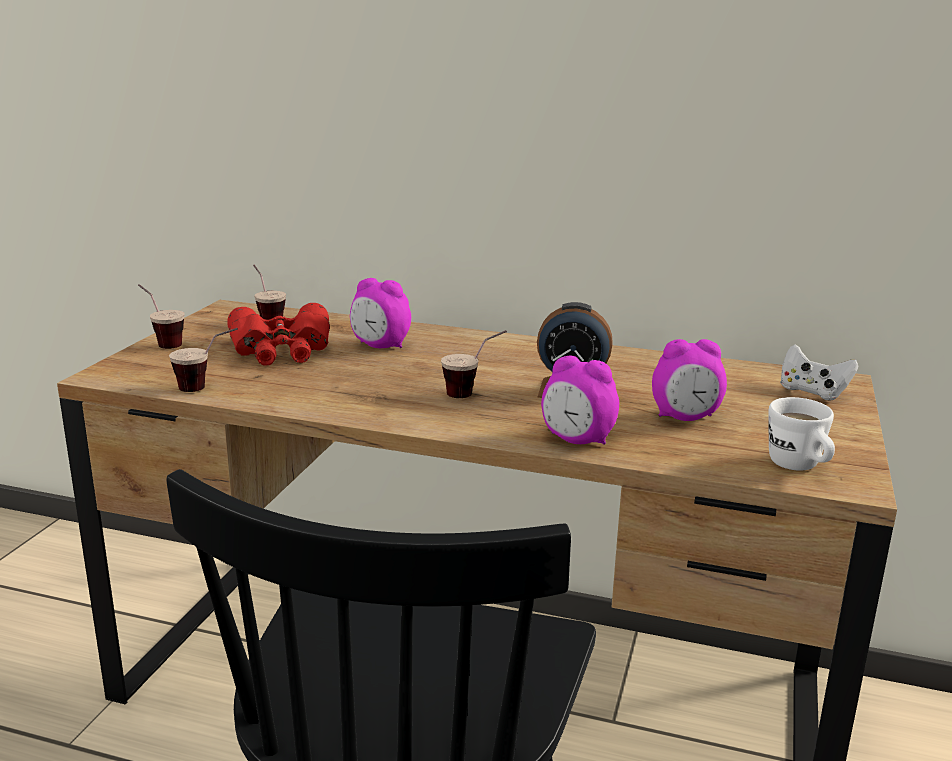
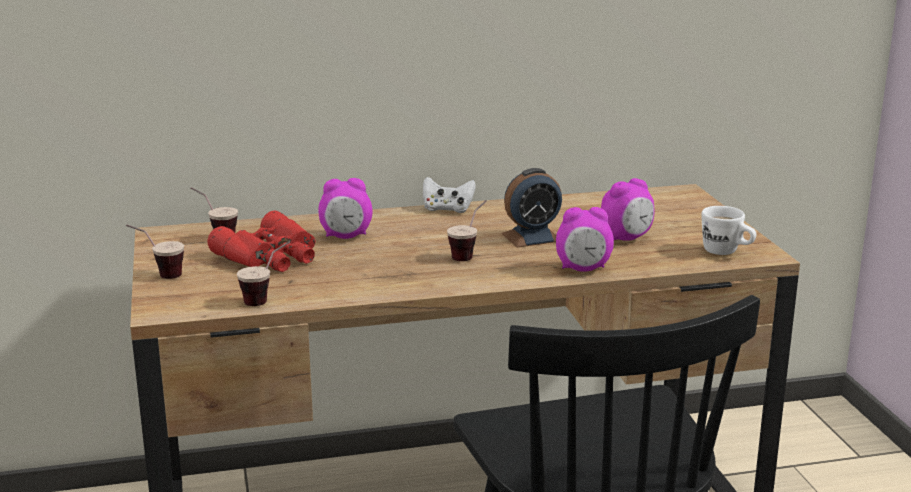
camera: 30 degrees left, 0 degrees up
white game controller [780,345,858,401] -> white game controller moved to [423,177,475,213]

